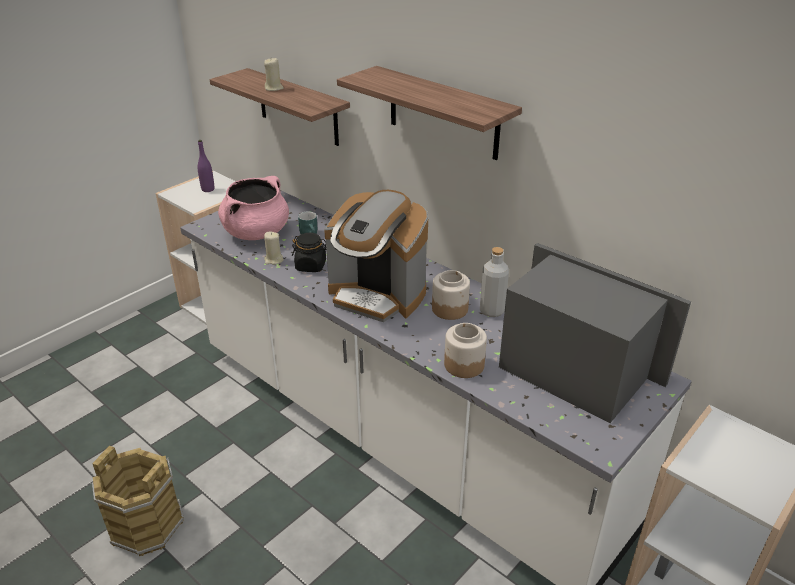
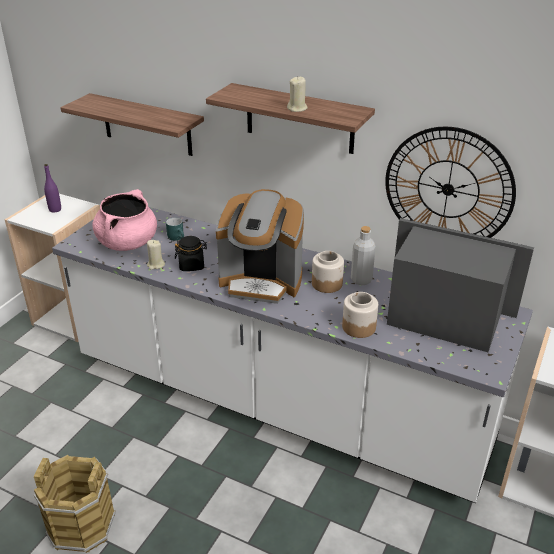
camera: 15 degrees left, 0 degrees up
beige candle [264,58,284,91] -> beige candle moved to [287,77,308,112]
none -> wall clock [385,127,516,238]

